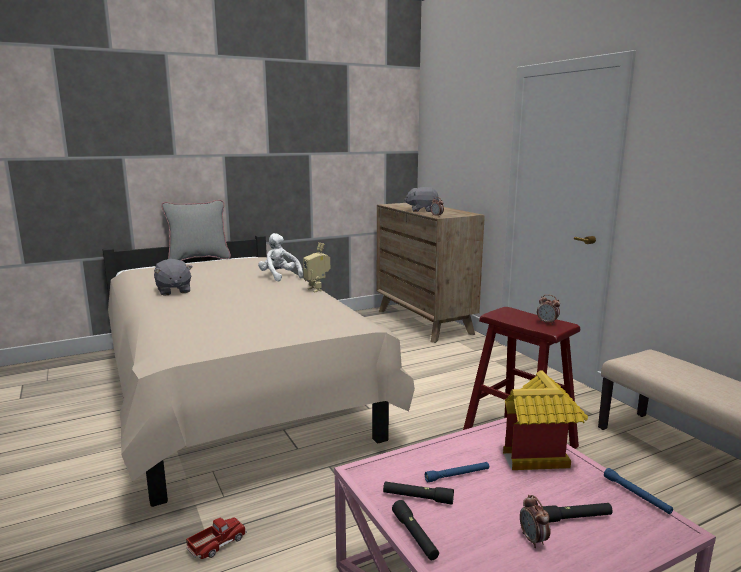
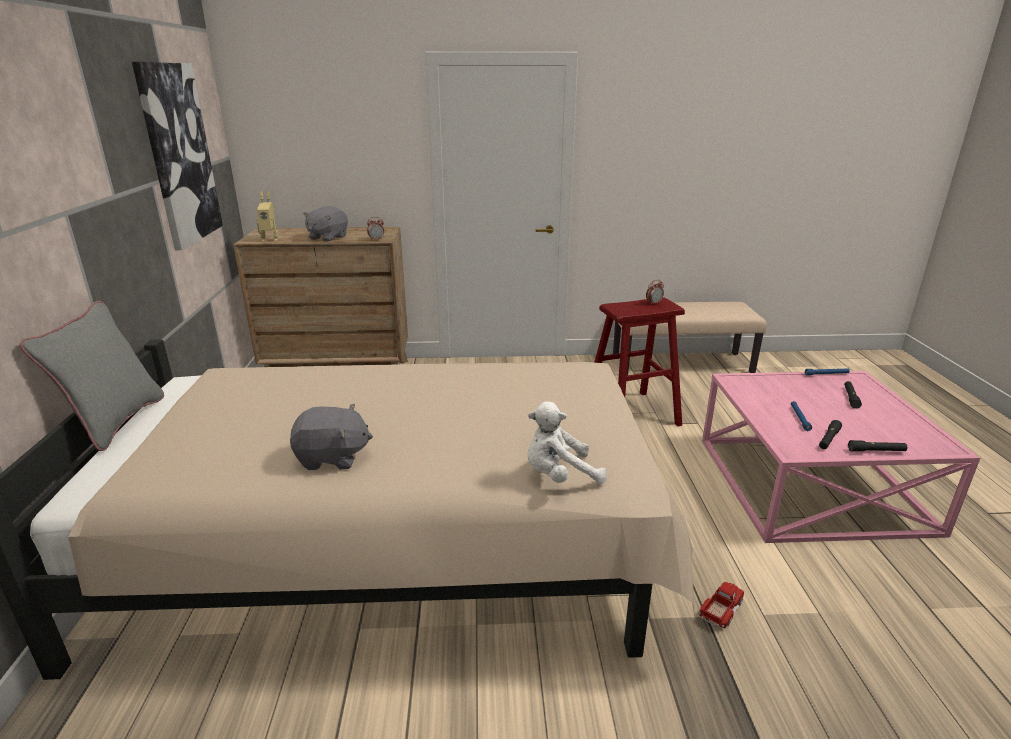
camera: 65 degrees left, 10 degrees up
toy truck [186,518,247,559] -> toy truck turned 60 degrees clockwise [698,582,744,628]
white plush toy [258,233,303,281] -> white plush toy moved to [527,401,607,484]
toy robot [303,242,330,292] -> toy robot moved to [256,191,279,242]
toy house [503,371,588,470] -> none
alarm clock [520,495,550,548] -> none
none -> picture [132,62,223,250]

